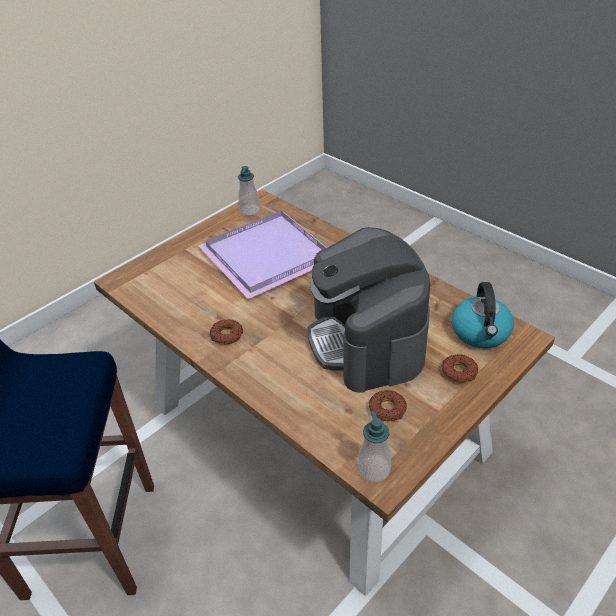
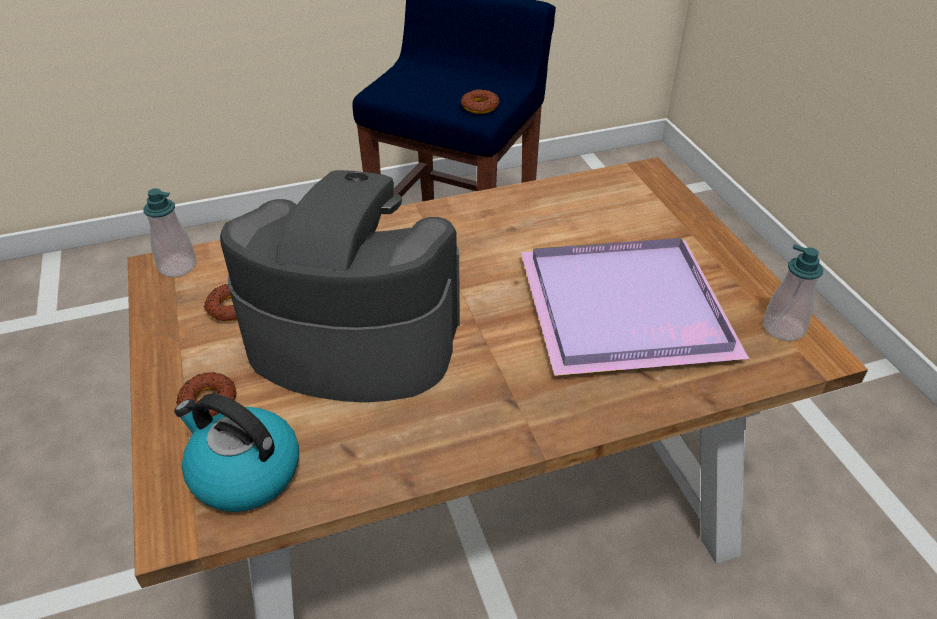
camera: 115 degrees right, 0 degrees up
donut [210,319,243,345] -> donut moved to [461,89,499,114]

